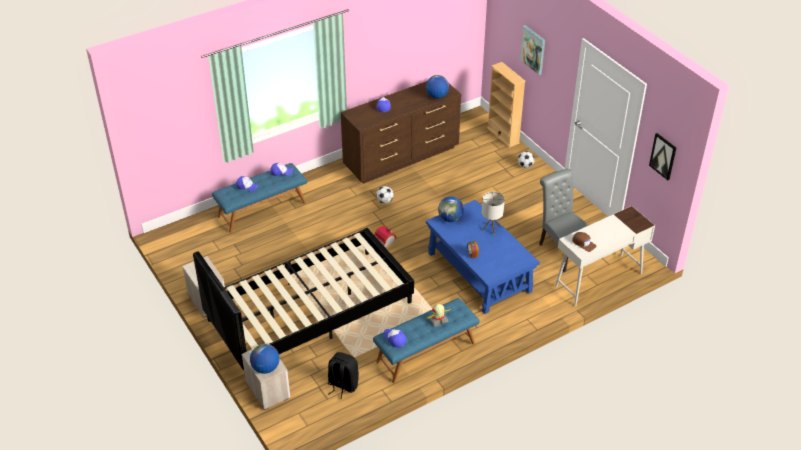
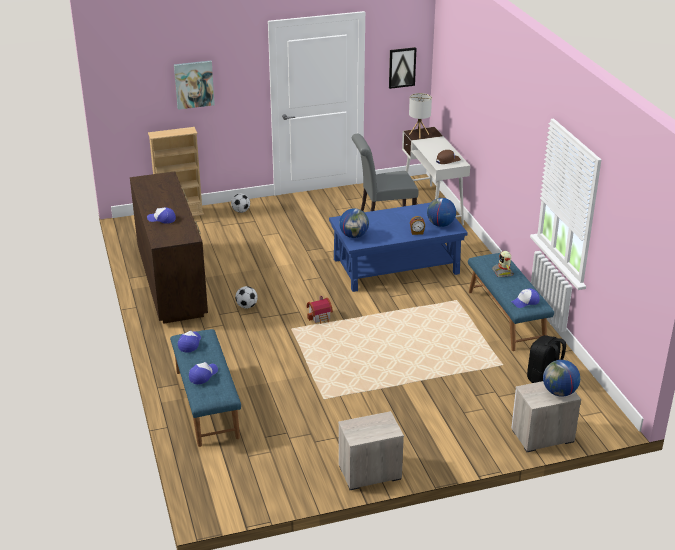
camera: 75 degrees left, 10 degrees down
black bed [193,228,414,374] -> none
globe [426,75,449,99] -> globe moved to [427,198,456,227]
table lamp [482,192,505,235] -> table lamp moved to [409,93,432,138]

